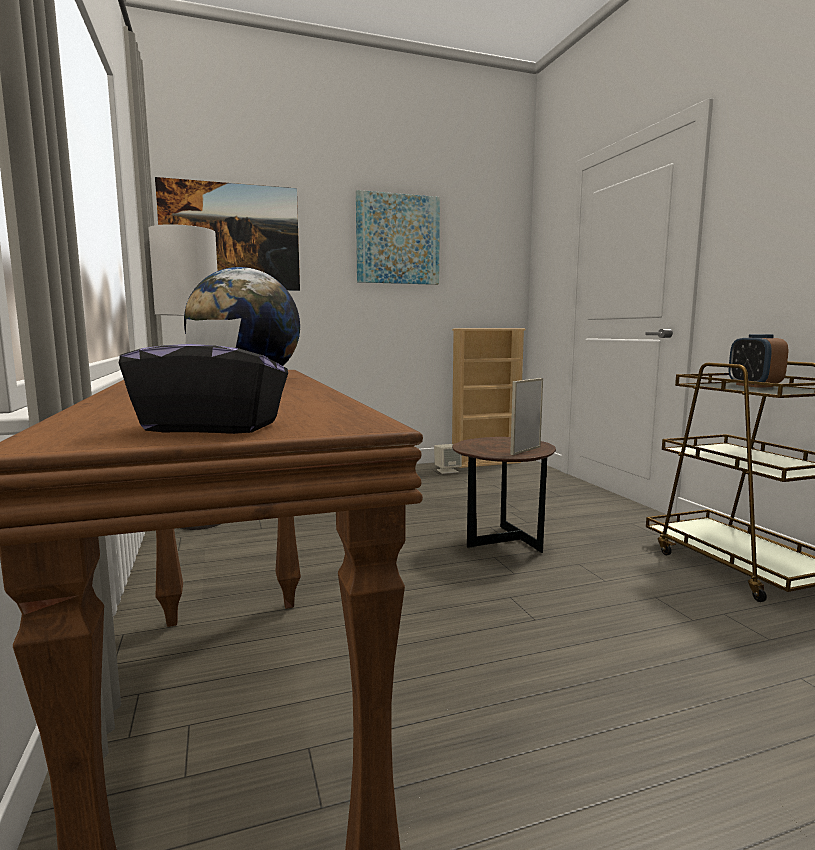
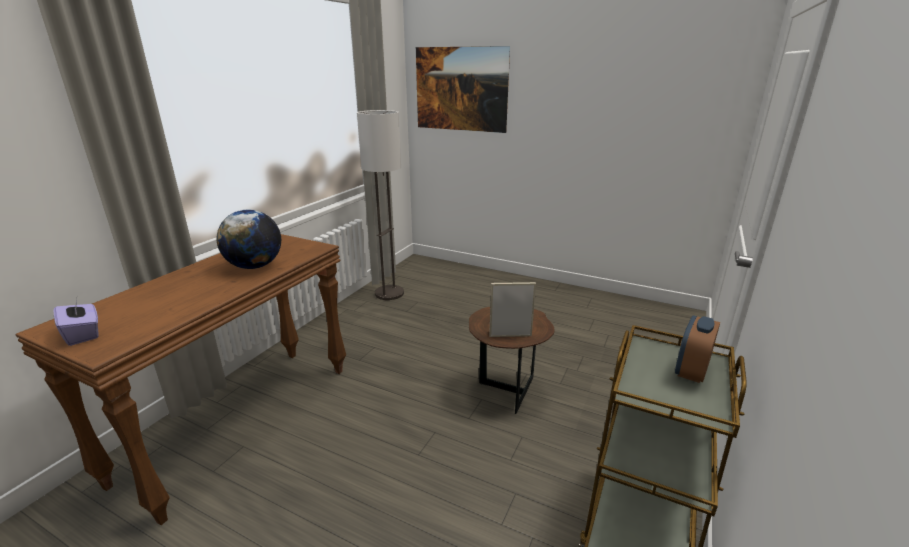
camera: 45 degrees right, 15 degrees up
black tissue box [119,318,288,434] -> purple tissue box [54,298,99,346]
picture [356,190,440,285] -> none
beige speaker [434,444,462,474] -> none
beige bookcase [452,328,526,468] -> none

